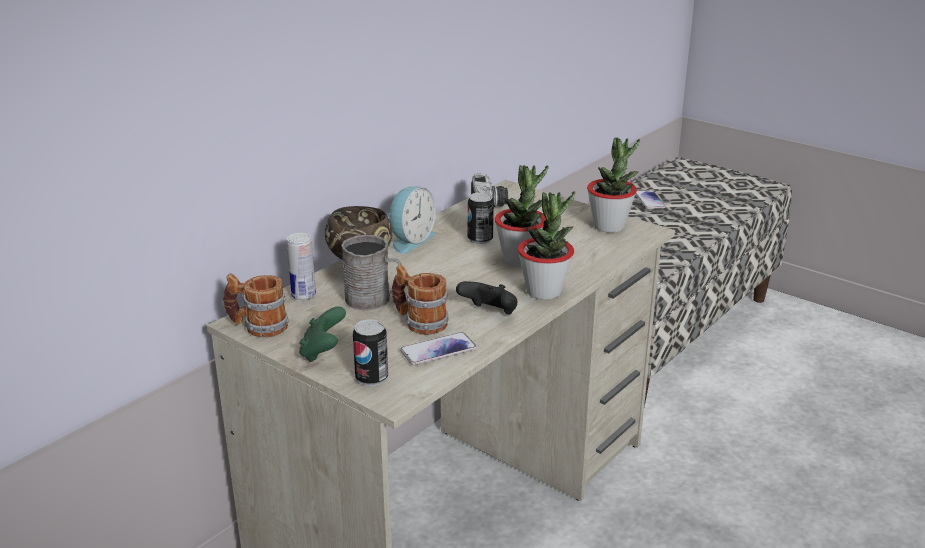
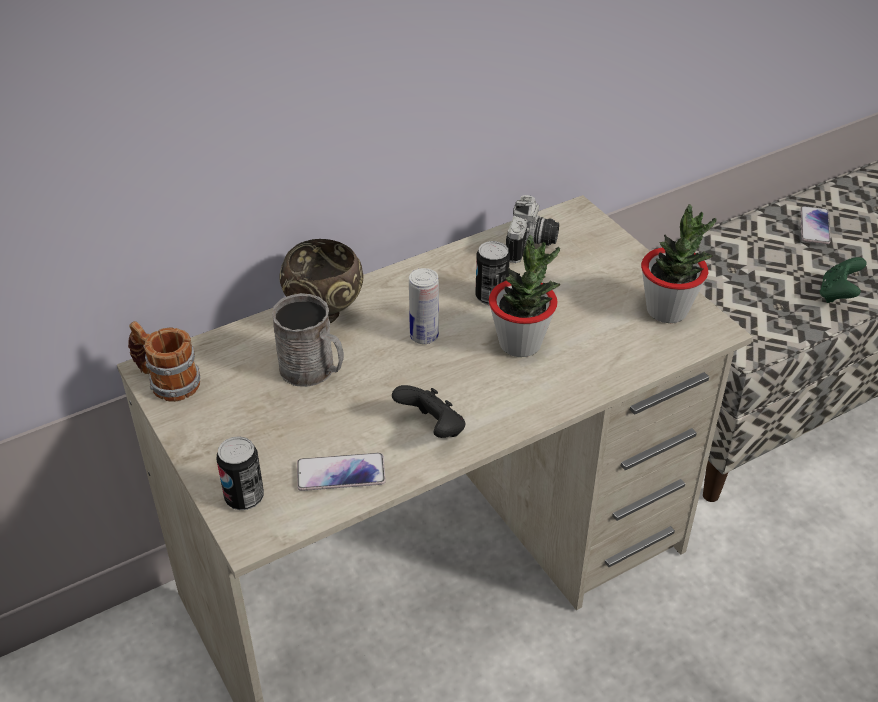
camera: 20 degrees right, 15 degrees up
can [287,233,316,300] -> can moved to [409,268,439,344]
green game controller [299,306,346,362] -> green game controller moved to [820,257,867,303]
alarm clock [389,186,436,254] -> none
mug [392,264,448,335] -> none
potted plant [518,191,575,300] -> none

